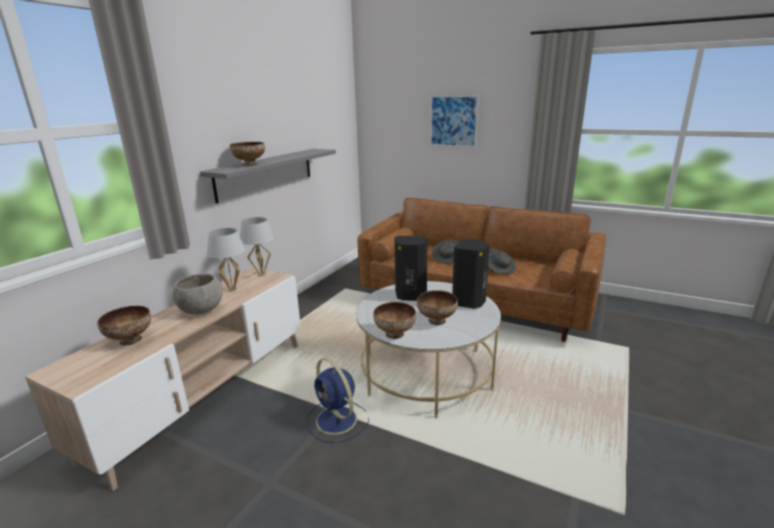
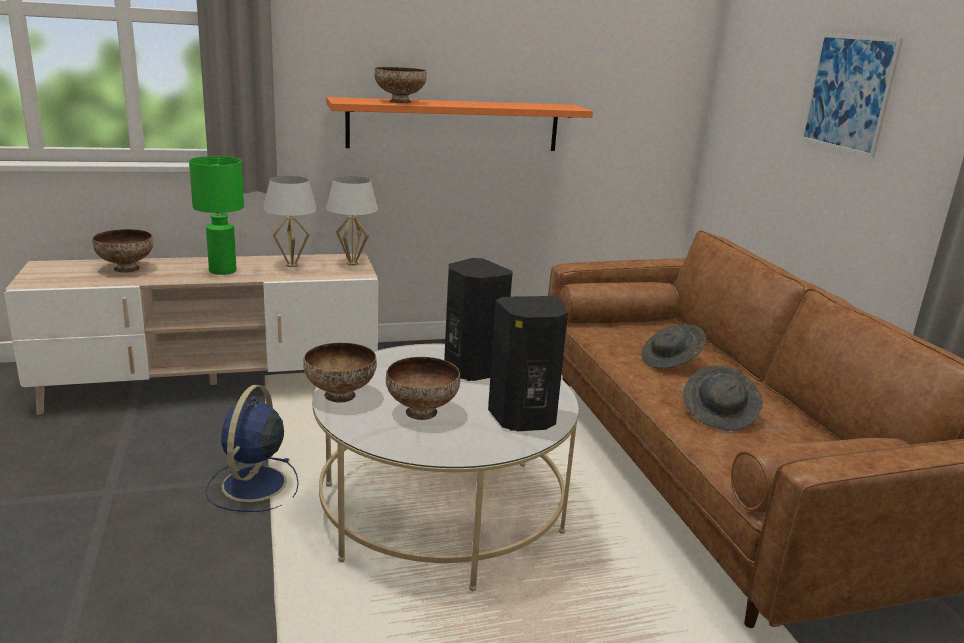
camera: 45 degrees right, 0 degrees up
grey bowl [173,274,223,315] -> green table lamp [189,156,244,275]
grey shelf [200,149,336,203] -> orange shelf [326,97,593,151]

